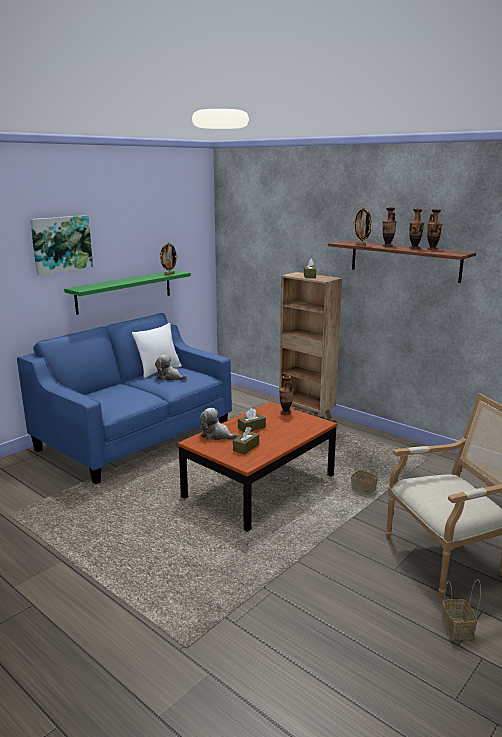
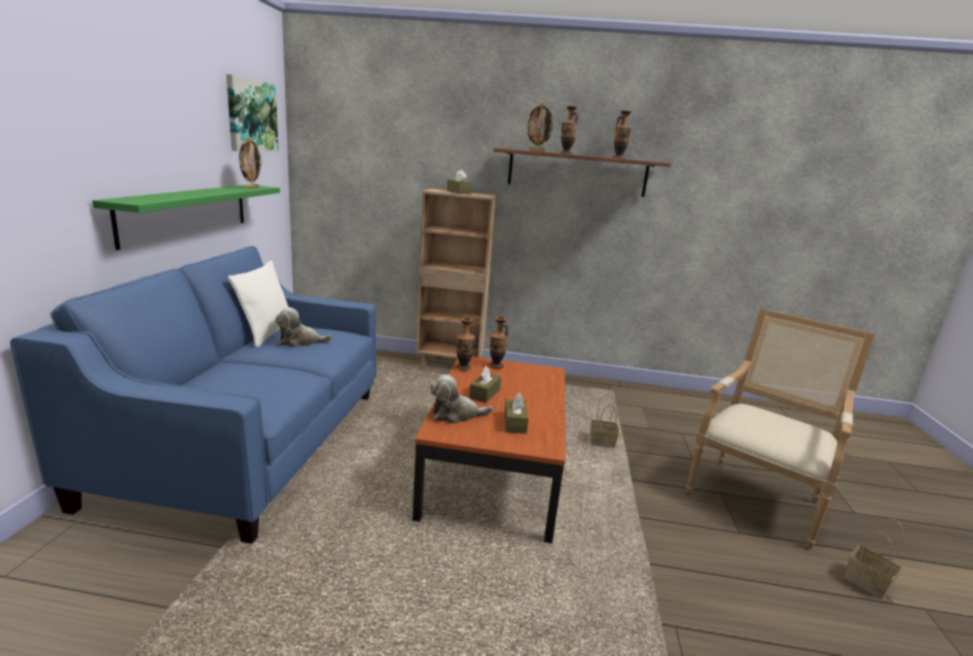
camera: 35 degrees left, 0 degrees up
picture [30,215,93,275] -> picture moved to [226,74,279,151]
vase [409,209,424,249] -> vase moved to [456,317,475,371]

